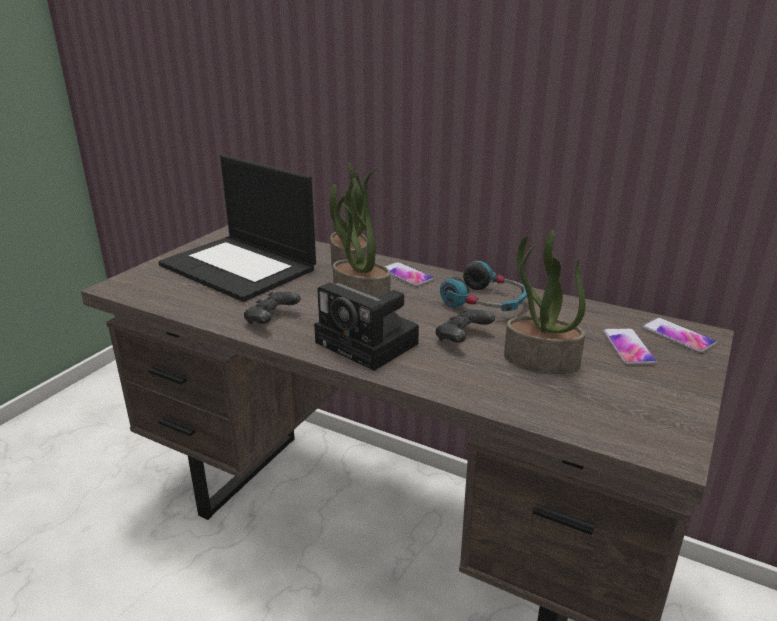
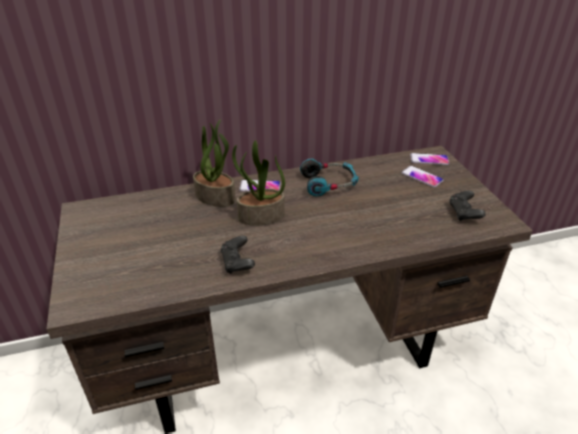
camera: 45 degrees left, 10 degrees up
laptop [158,155,316,302] -> none
camera [314,282,419,371] -> none
black game controller [435,309,495,343] -> black game controller moved to [449,191,486,221]
potted plant [504,230,586,374] -> none

